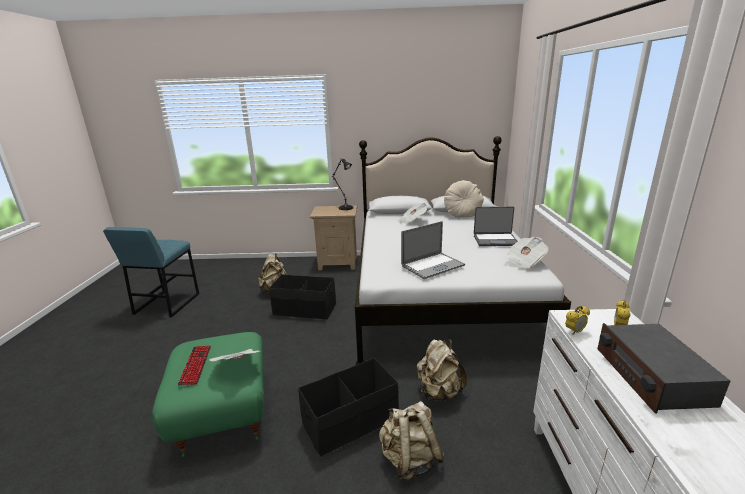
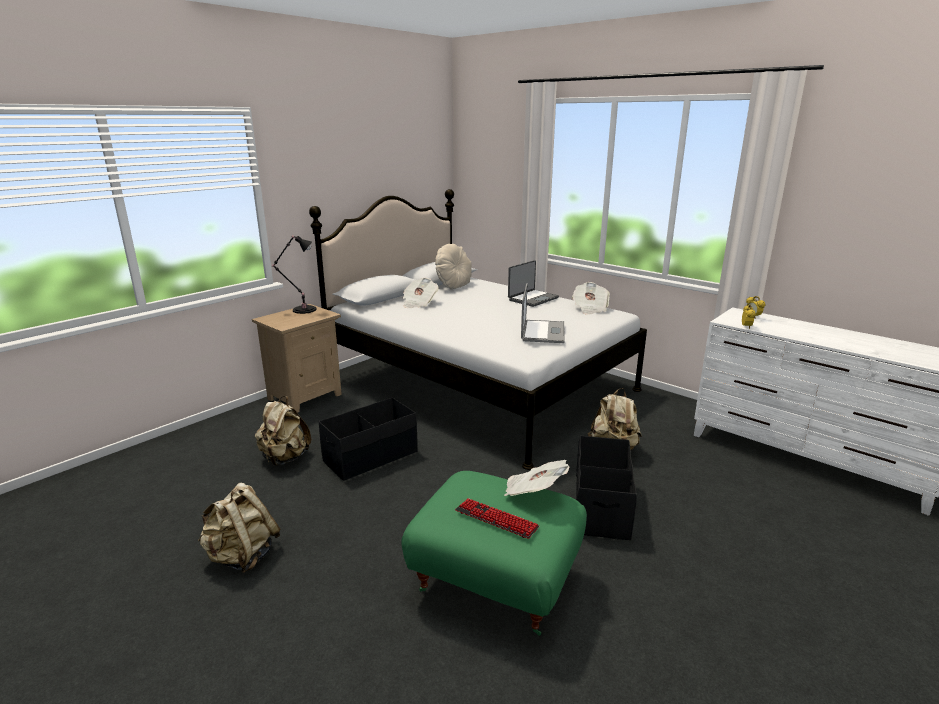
camera: 50 degrees left, 0 degrees up
blue stool [103,227,199,318] -> none
beige backpack [379,401,444,480] -> beige backpack moved to [198,483,280,573]
radio [597,323,730,414] -> none

